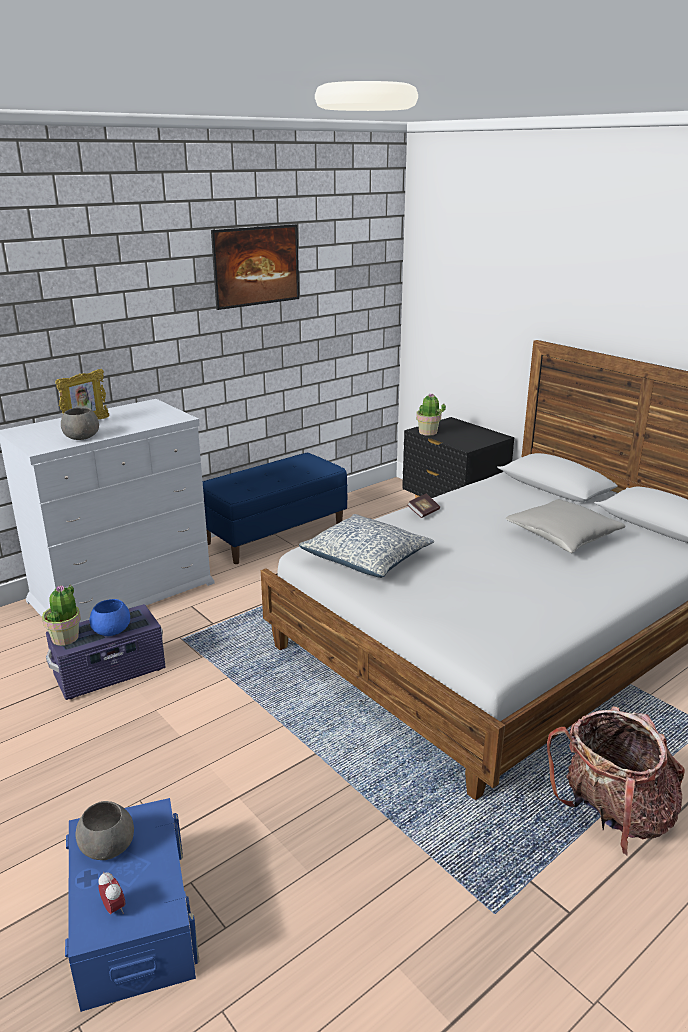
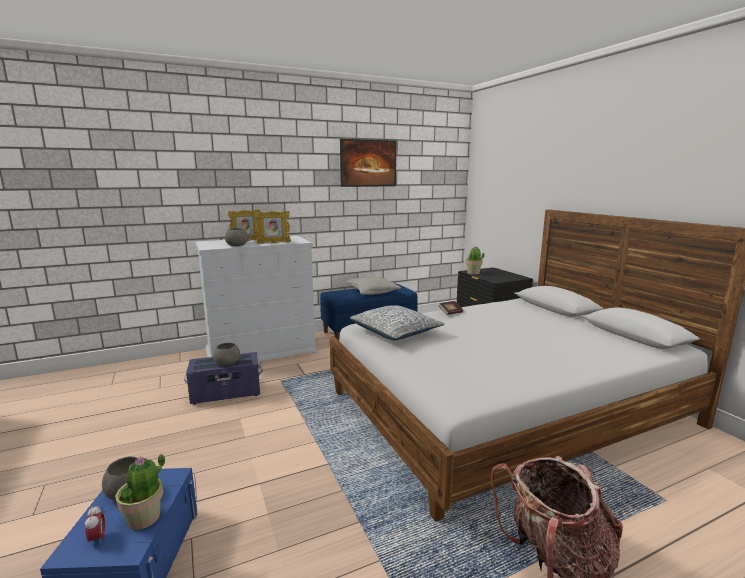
camera: 15 degrees right, 10 degrees down
potted plant [42,584,81,646] -> potted plant moved to [115,454,165,530]
blue bowl [90,599,130,636] -> grey bowl [213,343,240,366]
grey pillow [505,499,626,553] -> grey pillow moved to [347,277,401,295]
none -> picture frame [255,211,291,244]

